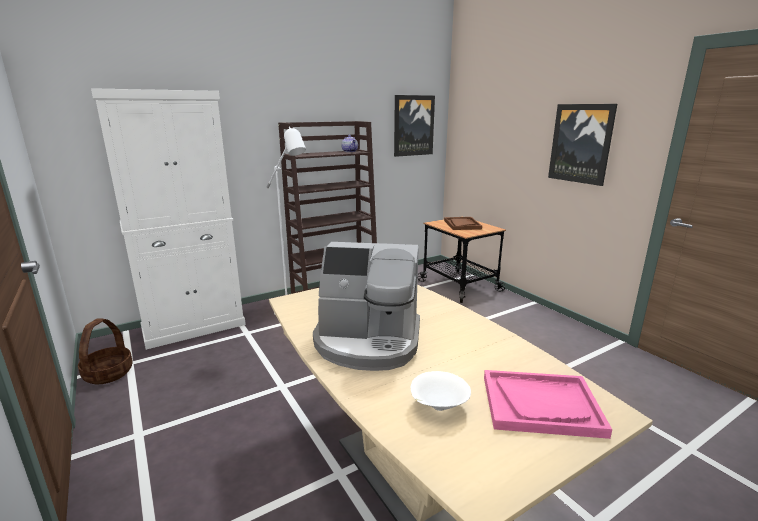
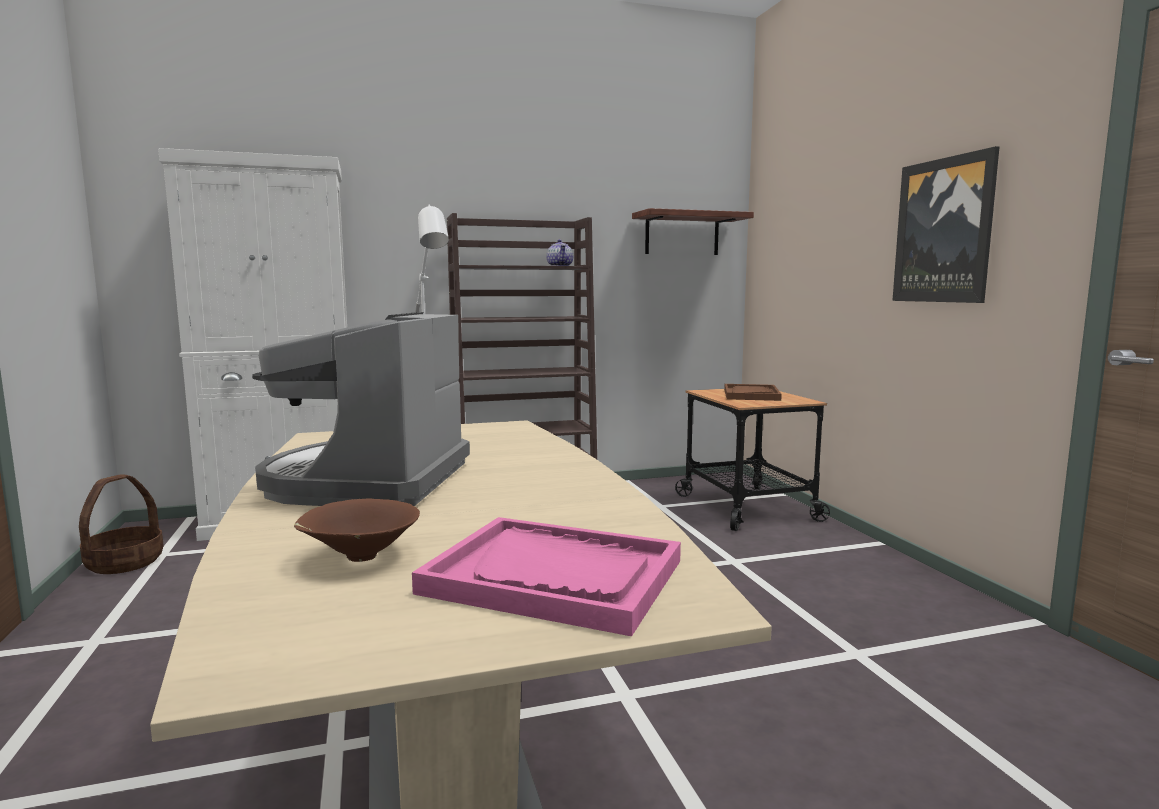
camera: 15 degrees right, 10 degrees down
coffee machine [313,242,420,371] -> coffee machine turned 75 degrees clockwise [252,312,470,506]
picture [394,95,435,157] -> shelf [632,208,754,255]
white bowl [411,371,471,411] -> brown bowl [294,499,420,562]

